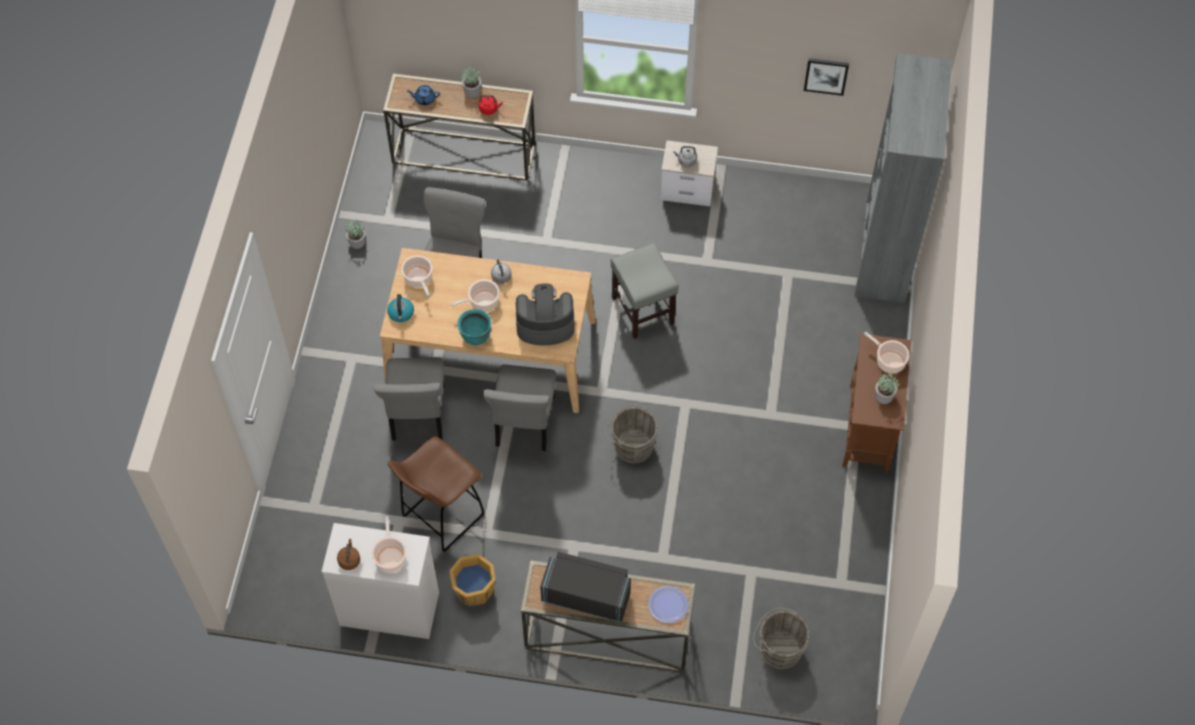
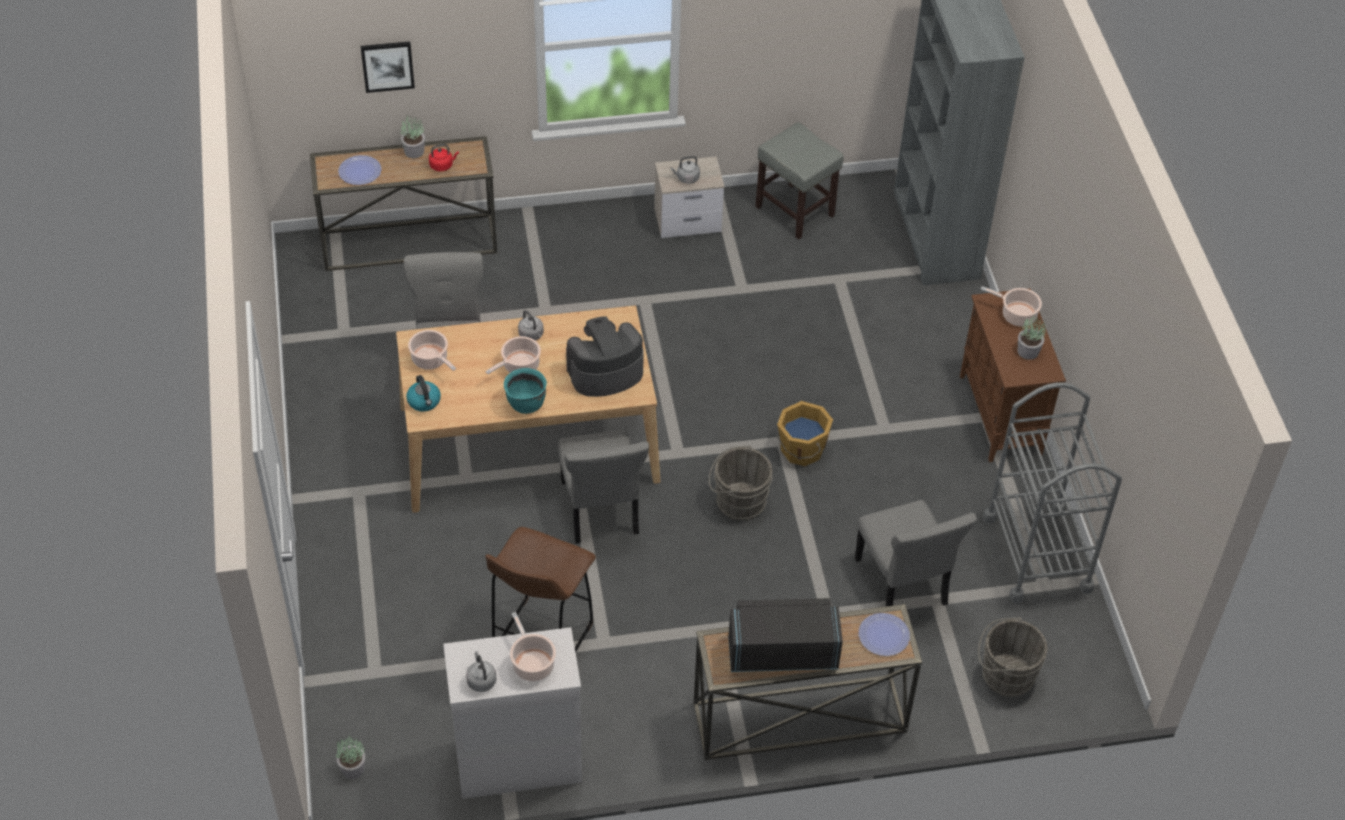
camera: 20 degrees left, 10 degrees down
brown kettle [337,539,360,570] -> grey kettle [466,651,497,692]
potted plant [345,220,365,249] -> potted plant moved to [336,734,365,779]
grey chair [374,357,444,441] -> grey chair moved to [855,500,977,606]
blue teapot [407,85,440,105] -> plate [338,155,381,185]
orange bucket [449,554,495,606] -> orange bucket moved to [777,401,833,466]
grey stool [611,243,679,339] -> grey stool moved to [755,122,844,239]
picture [804,58,849,96] -> picture moved to [361,41,415,93]
none -> grey cart [983,382,1122,603]

